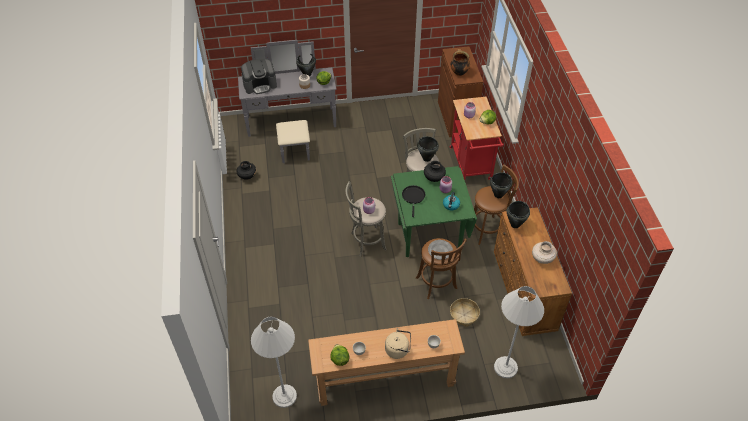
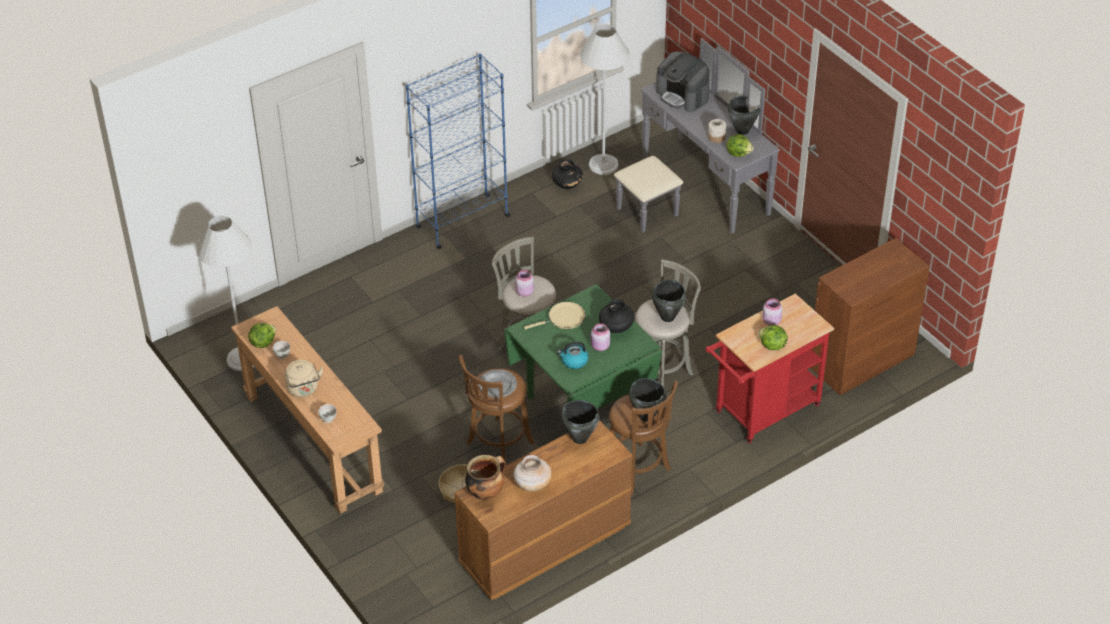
camera: 65 degrees right, 5 degrees down
black frying pan [402,185,425,217] -> beige frying pan [524,302,585,329]
cooking pot [450,49,470,76] -> cooking pot moved to [465,455,506,501]
white floor lamp [494,286,544,378] -> white floor lamp moved to [580,24,630,175]
none -> blue bookcase [406,53,511,249]

